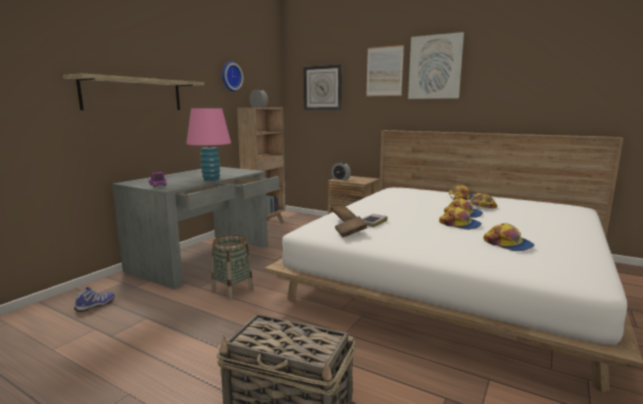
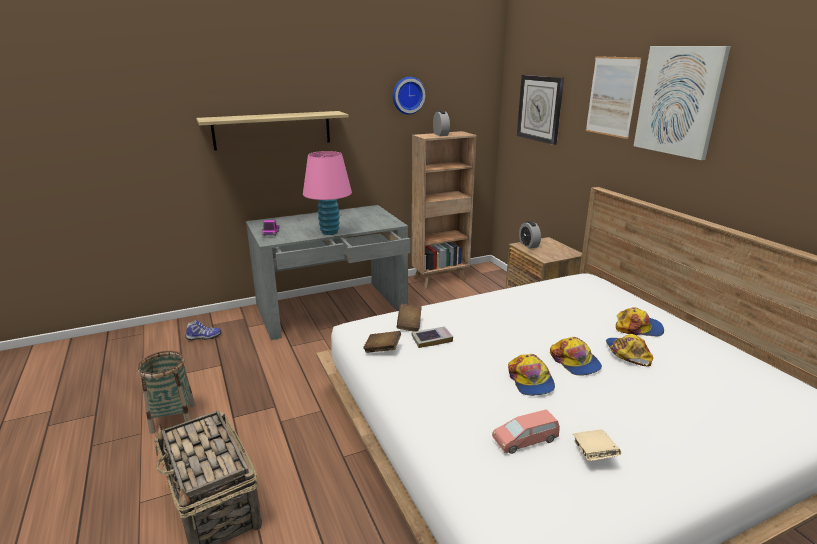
camera: 35 degrees right, 10 degrees up
basket [212,235,253,300] -> basket moved to [138,351,195,434]
cap [483,223,534,251] -> pink toy car [492,409,560,454]
none -> beige book [573,429,621,461]

